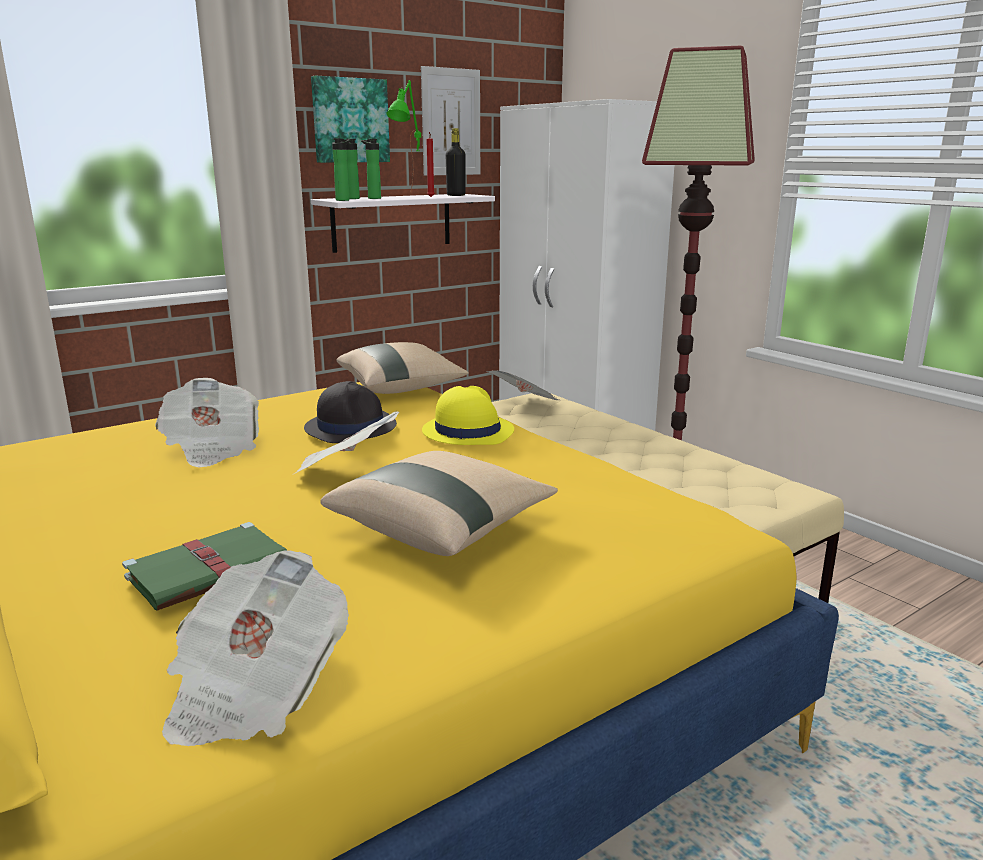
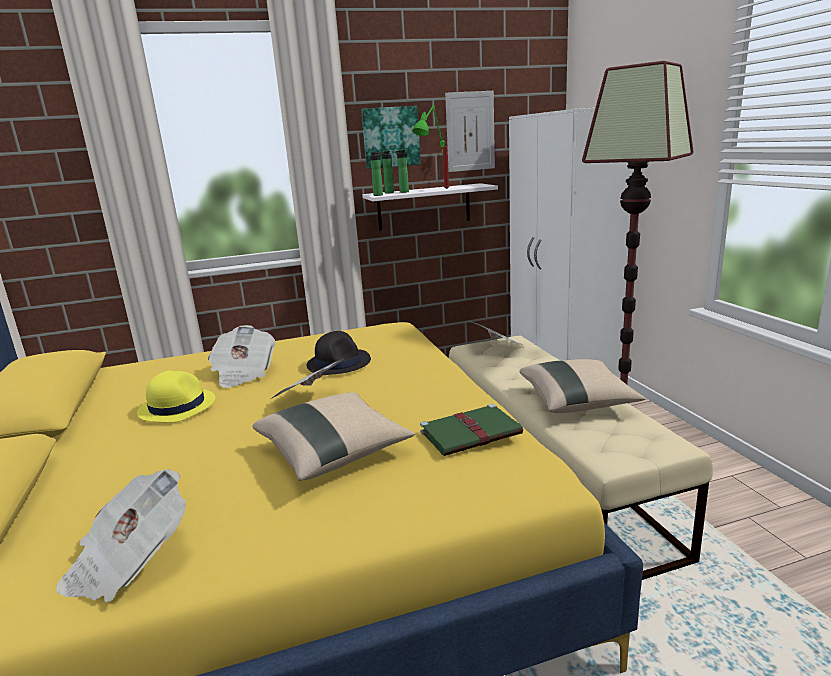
camera: 20 degrees right, 0 degrees up
green book [122,522,287,611] -> green book moved to [420,404,523,456]
beige pillow [337,342,469,394] -> beige pillow moved to [519,359,646,413]
yellow hat [422,386,514,445] -> yellow hat moved to [137,370,215,423]
black bottle [446,128,466,196] -> none

